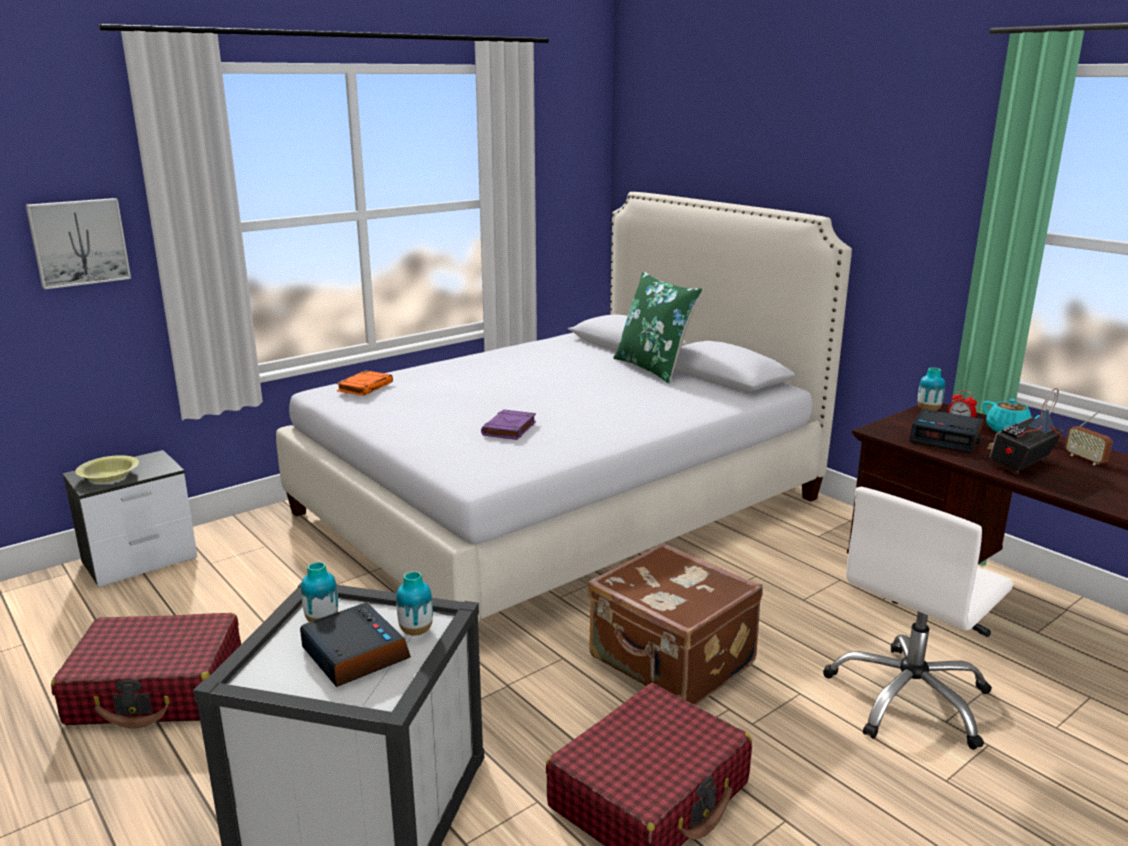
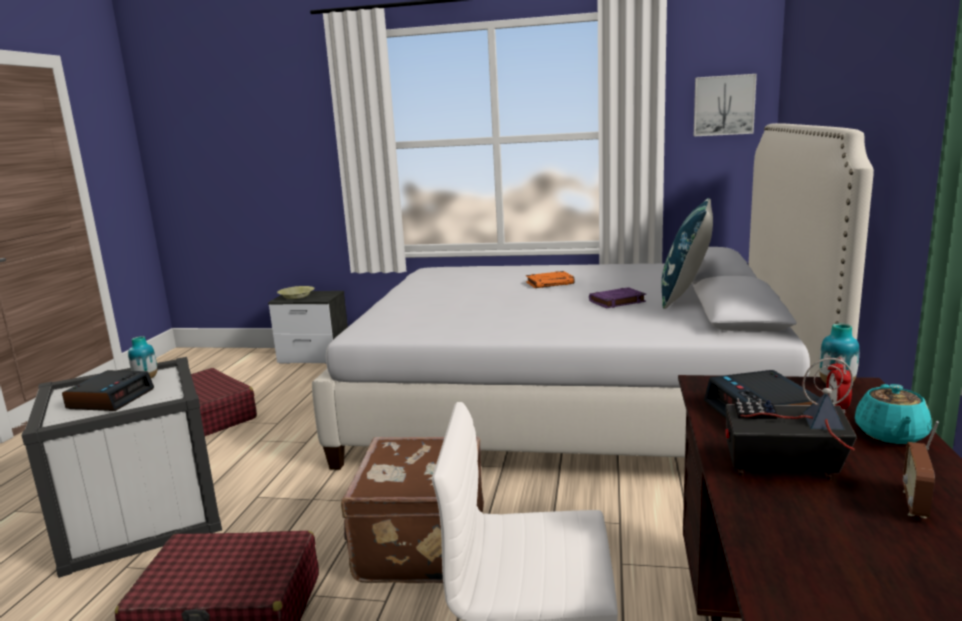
camera: 50 degrees right, 5 degrees down
picture [26,198,131,289] -> picture moved to [694,74,757,137]
orange book [336,370,393,396] -> orange book moved to [526,271,575,288]
vase [396,571,433,636] -> none
purple book [481,409,536,440] -> purple book moved to [589,287,646,308]
green pillow [613,271,703,384] -> blue pillow [662,198,713,309]

